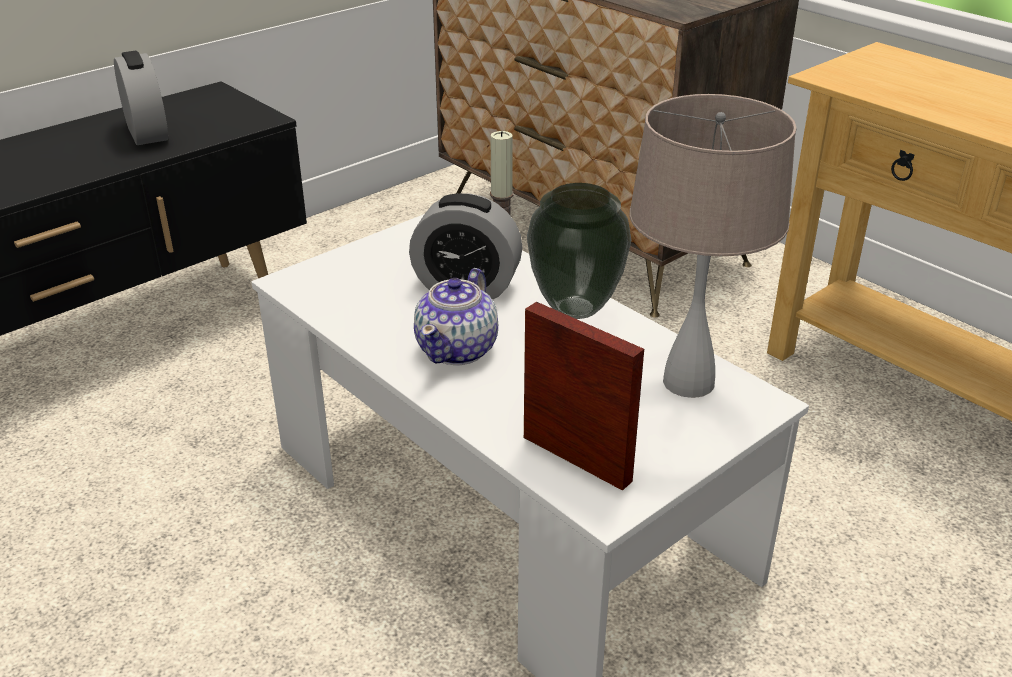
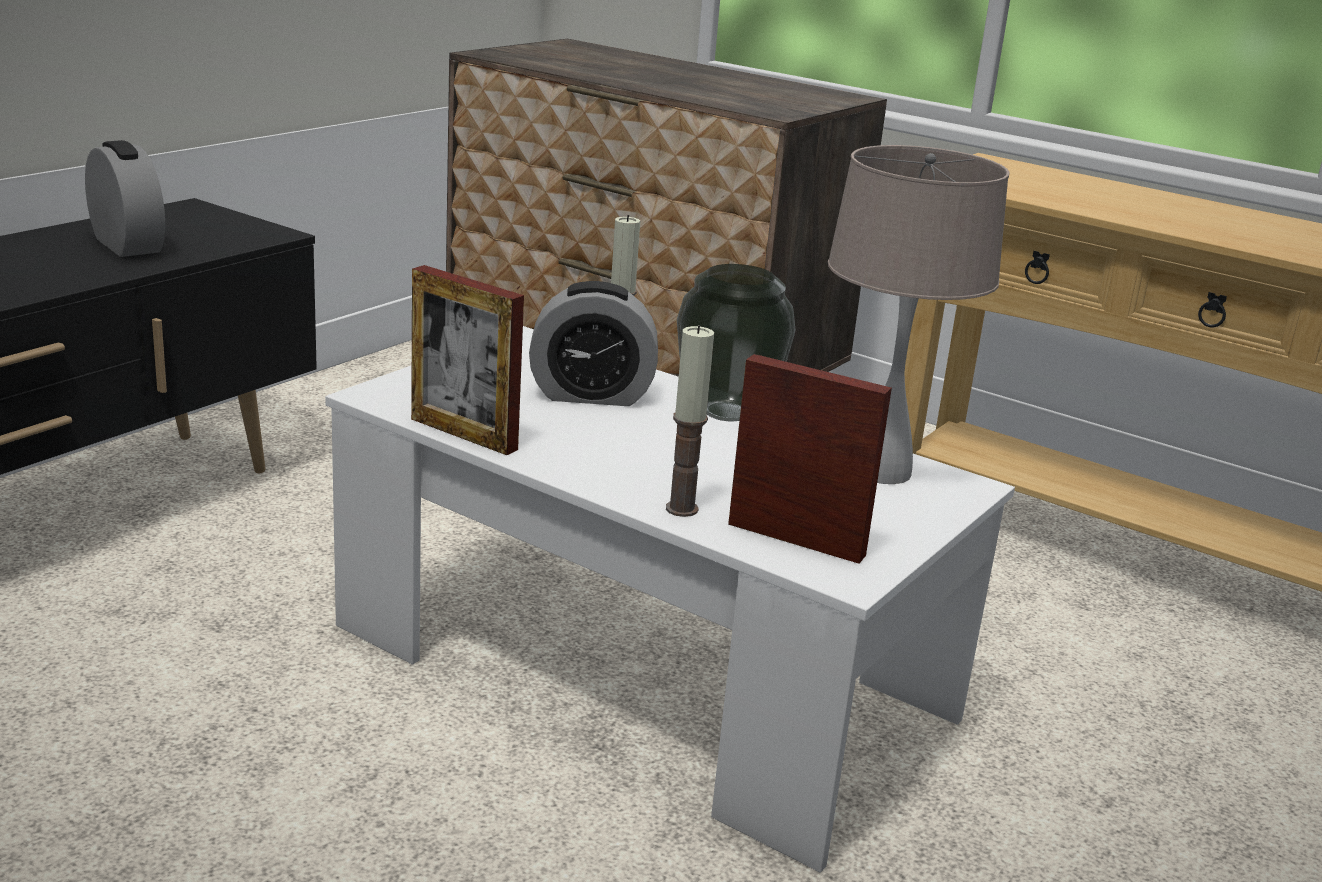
camera: 15 degrees left, 10 degrees down
teapot [414,268,498,365] -> none
none -> picture frame [411,265,524,455]
none -> candle [666,325,714,517]

